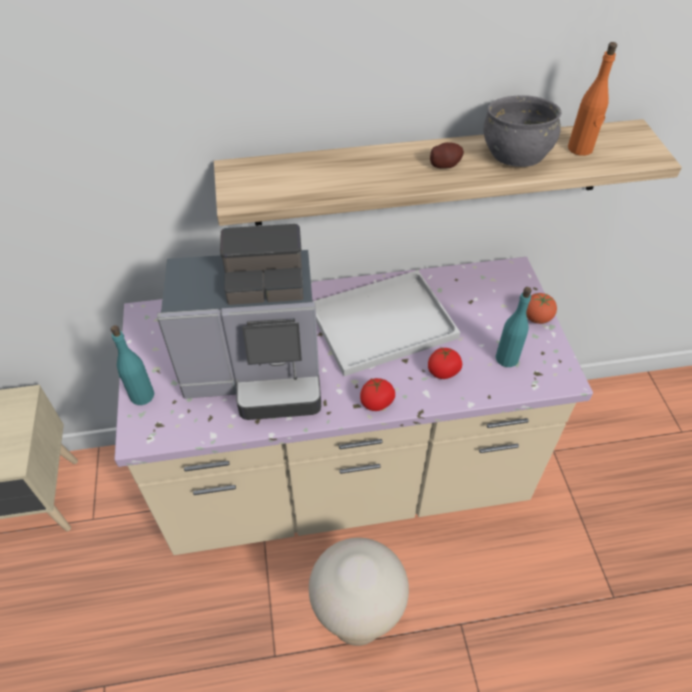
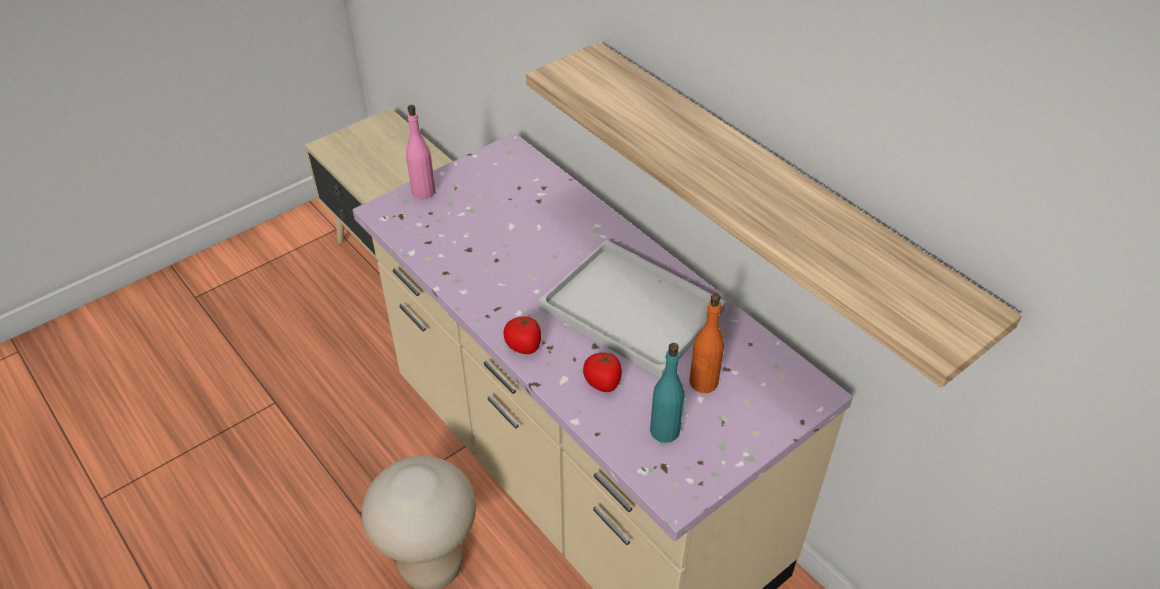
camera: 60 degrees right, 5 degrees down
turquoise bottle [111,325,154,405] -> pink bottle [406,105,436,199]
coffee machine [157,224,321,420] -> none
potato [430,142,464,168] -> none
grey bowl [483,95,562,167] -> none
tomato [526,293,557,324] -> none
orange bottle [568,42,617,156] -> orange bottle moved to [689,294,724,393]

